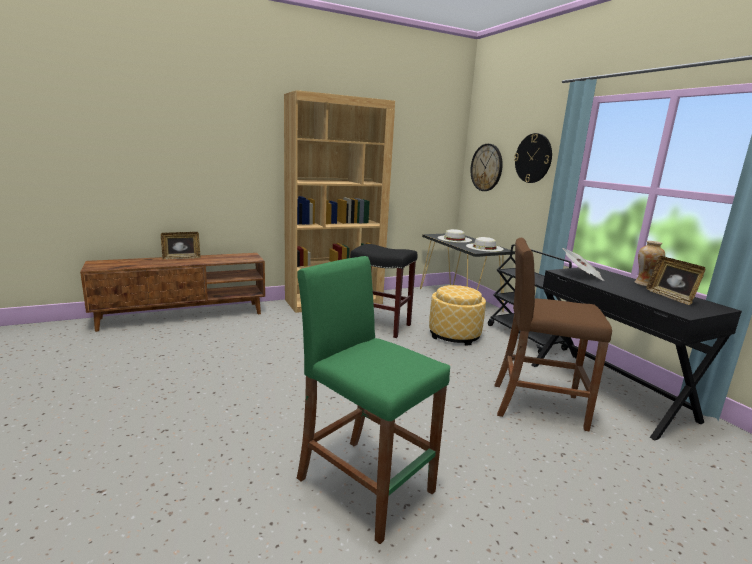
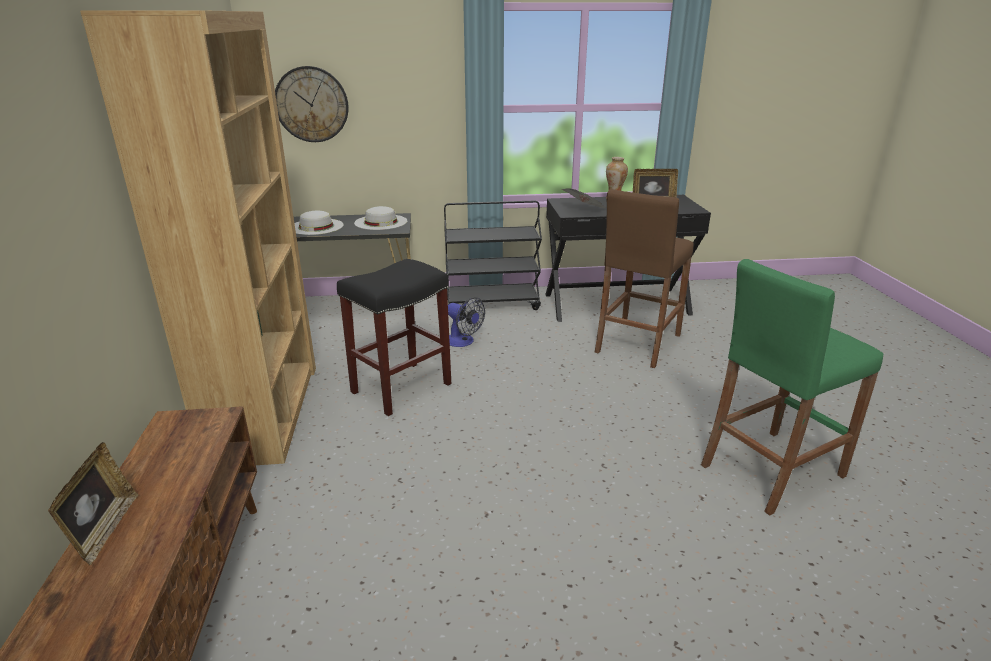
camera: 70 degrees left, 10 degrees up
ottoman [429,285,486,346] -> fan [448,297,485,347]
wall clock [514,133,552,183] -> none

